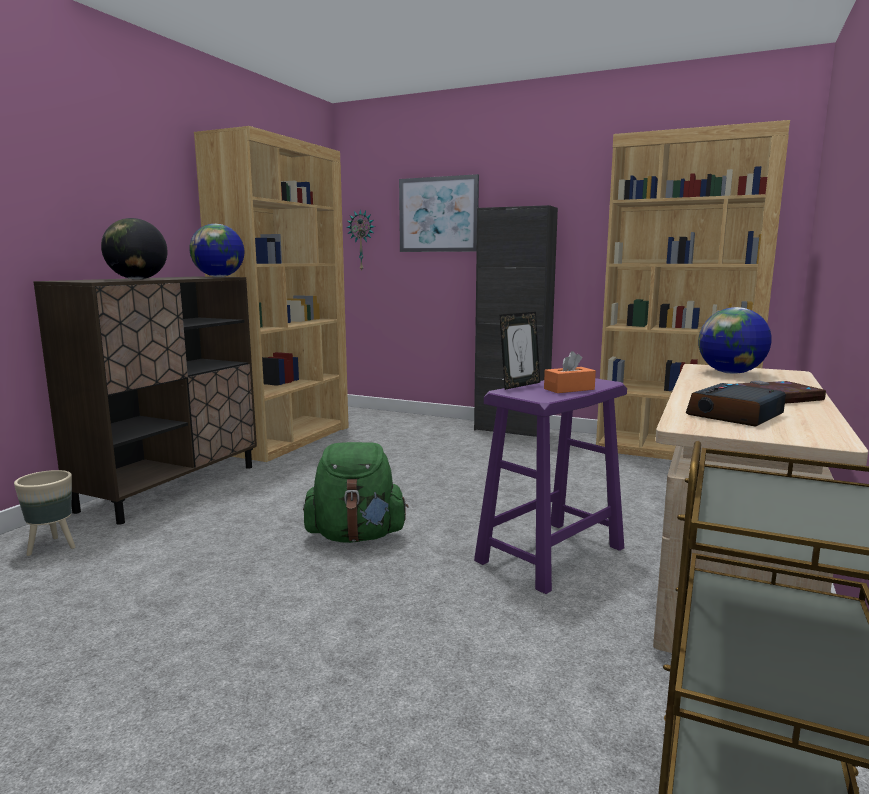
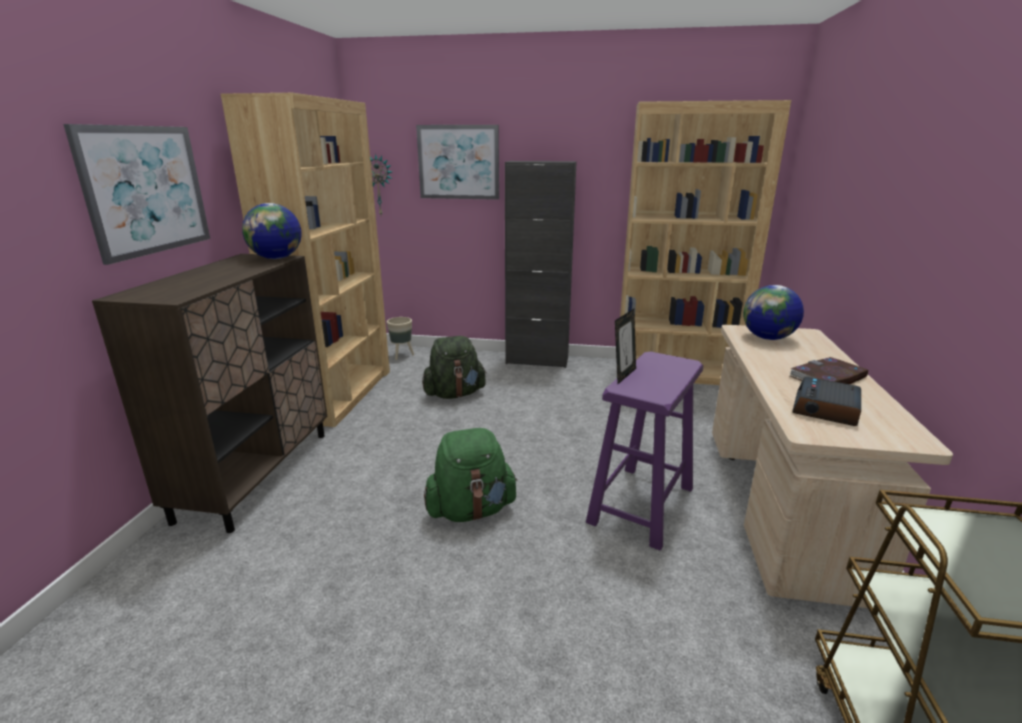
camera: 15 degrees left, 10 degrees up
beige planter [14,470,75,556] -> beige planter moved to [387,317,414,360]
globe [101,218,167,280] -> none
orange tissue box [544,351,596,393] -> none
none -> picture [63,124,210,265]
none -> green backpack [422,336,486,399]

